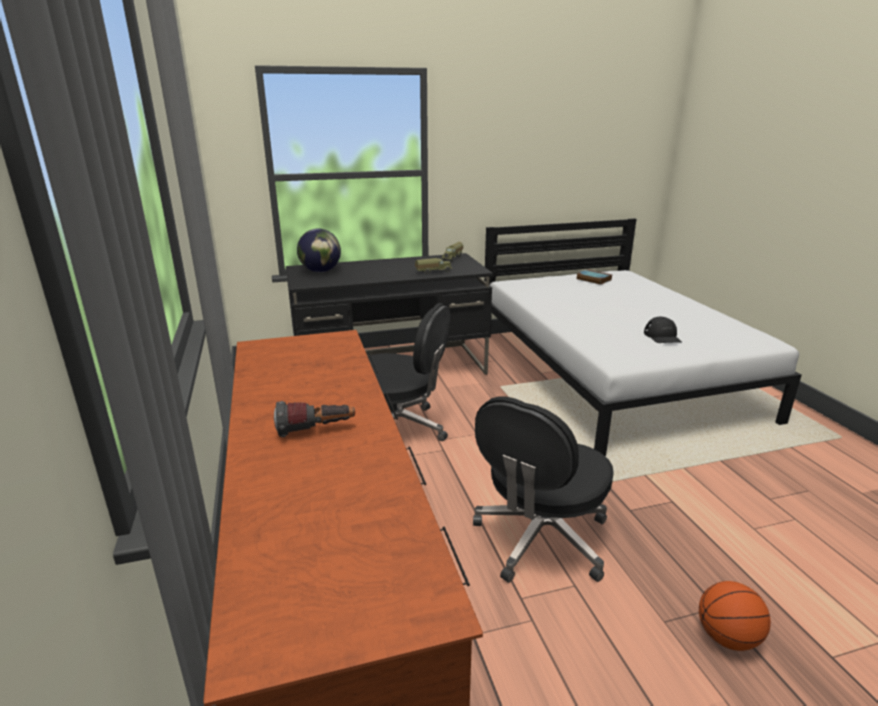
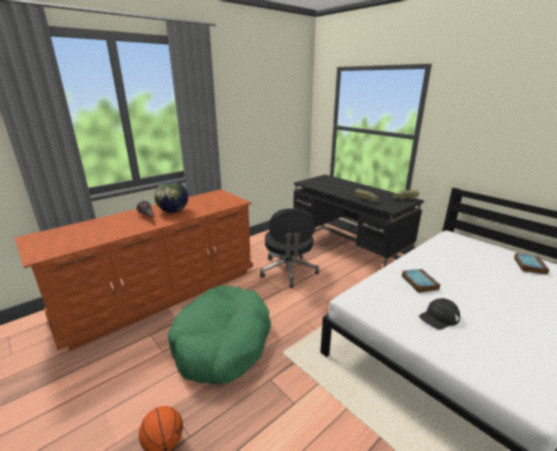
camera: 65 degrees right, 0 degrees up
globe [297,228,341,272] -> globe moved to [154,180,188,213]
black office chair [473,397,614,583] -> green dog bed [167,286,271,385]
none -> book [402,269,440,293]

